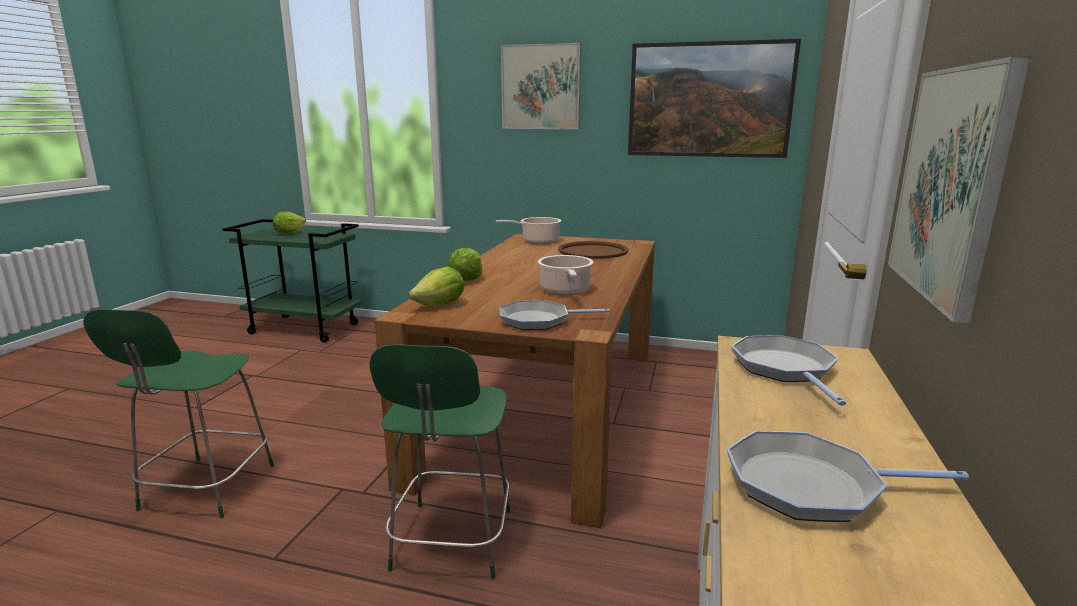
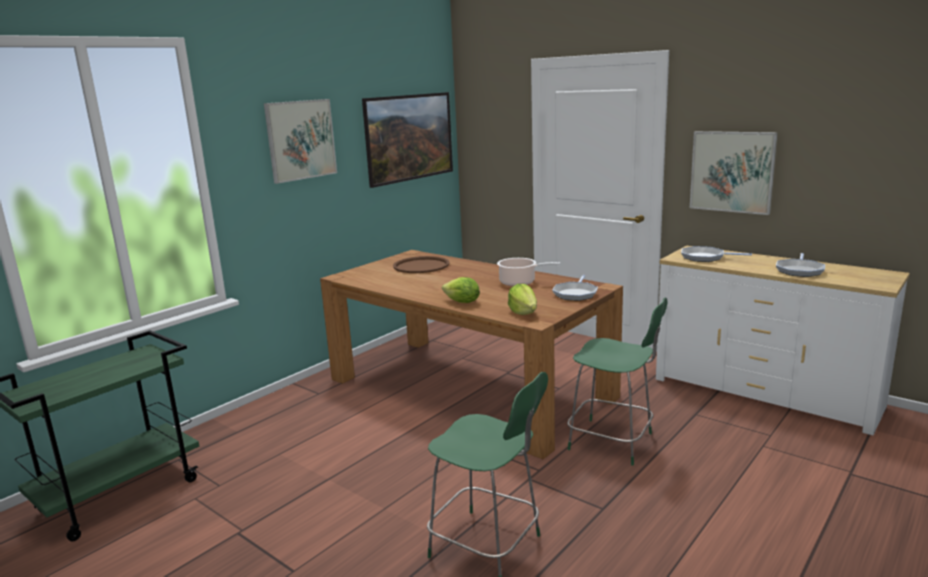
camera: 65 degrees left, 0 degrees up
lettuce [273,212,306,234] -> none
cooking pot [496,217,561,245] -> none

